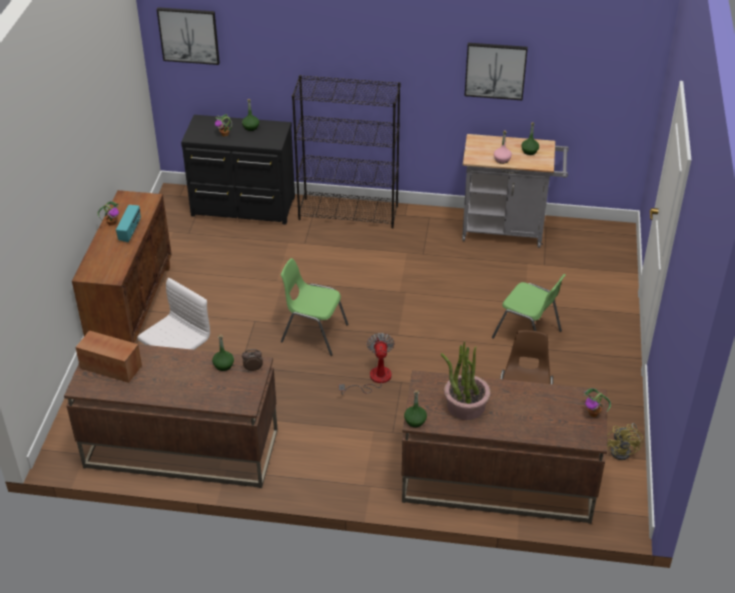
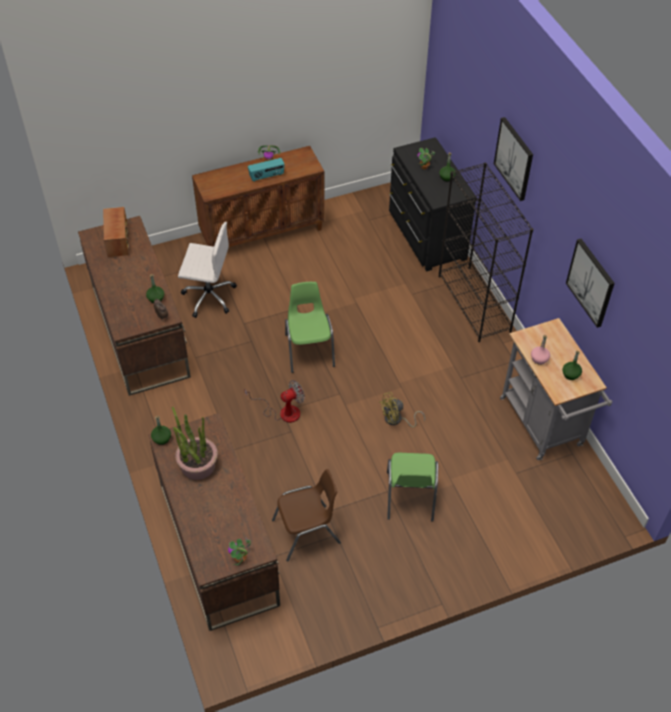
camera: 60 degrees right, 10 degrees up
picture [157,7,220,65] -> picture moved to [494,117,533,201]
yellow fan [607,423,643,460] -> yellow fan moved to [379,392,425,427]

